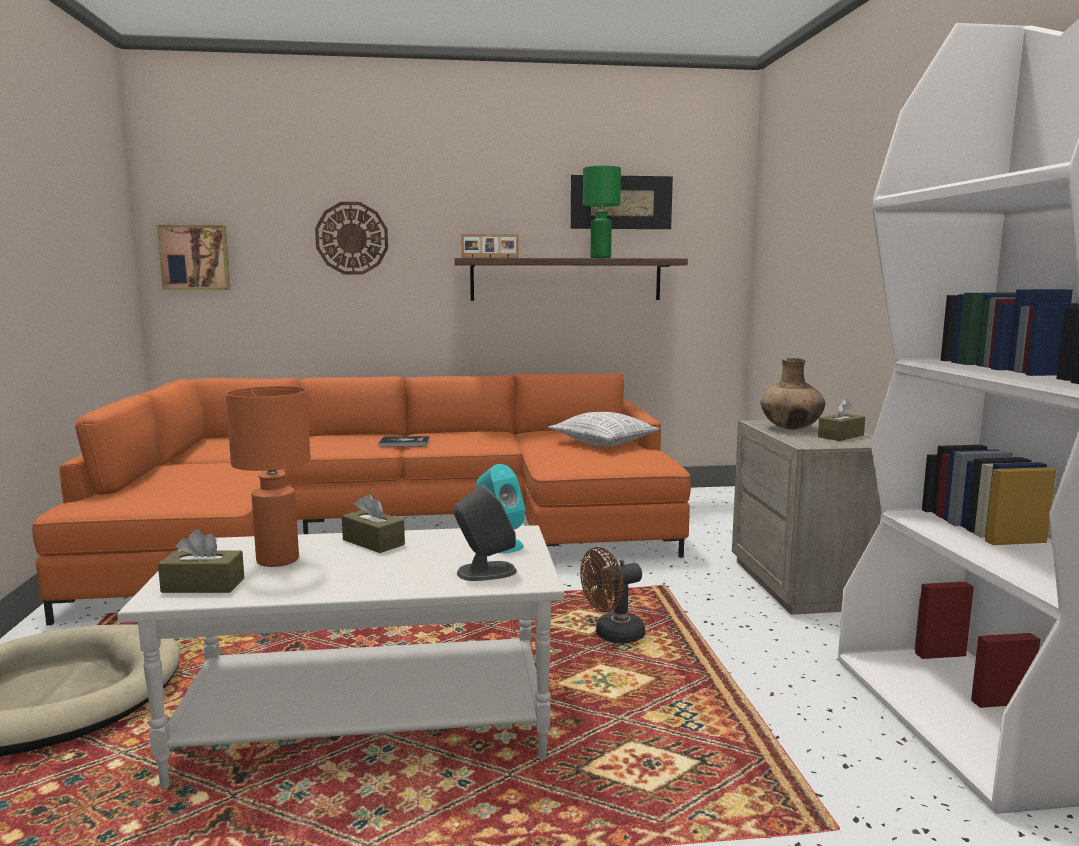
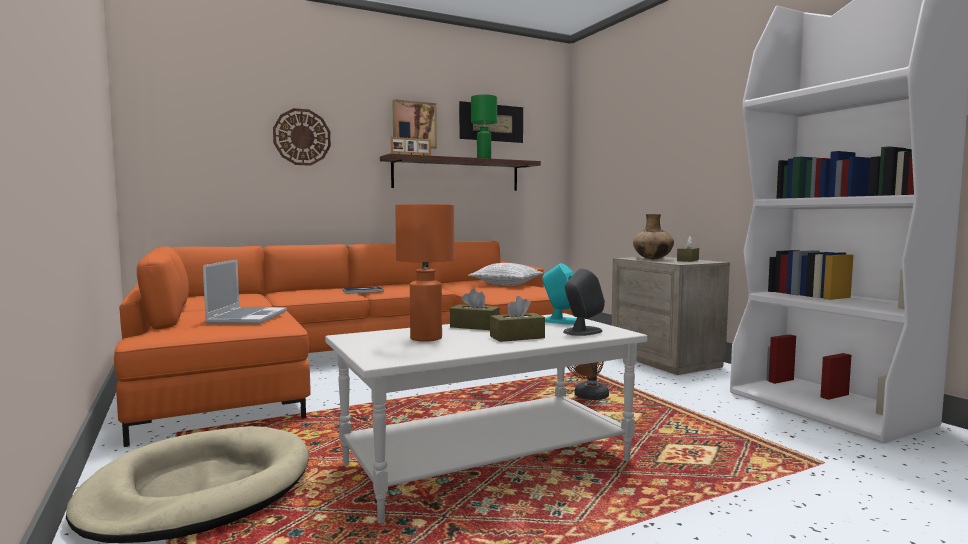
camera: 20 degrees left, 5 degrees down
picture [157,225,231,290] -> picture moved to [392,99,437,149]
brown tissue box [158,529,244,593] -> brown tissue box moved to [490,296,545,342]
none -> laptop [203,259,287,324]

